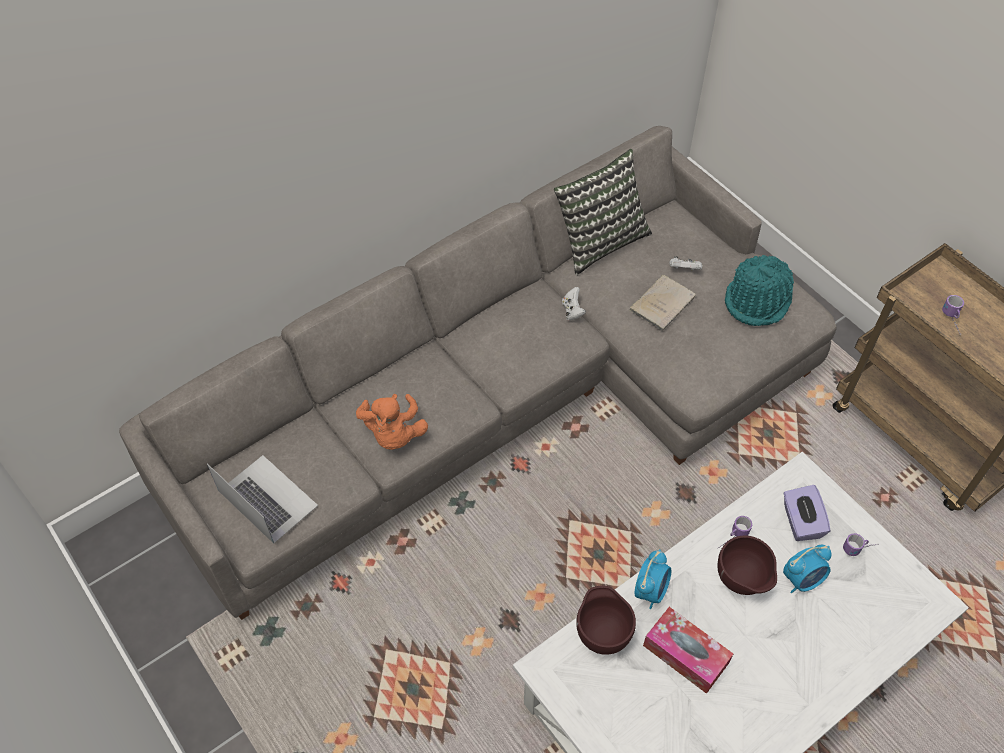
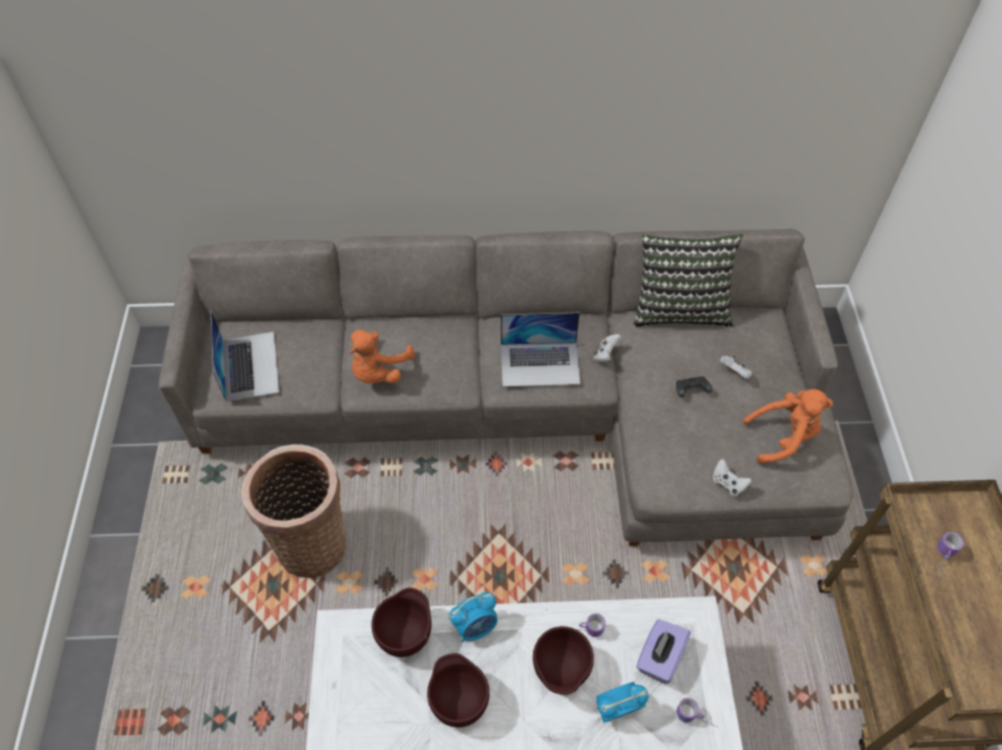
camera: 35 degrees right, 0 degrees up
beige book [629,275,696,331] -> black game controller [676,376,712,397]
tissue box [643,607,733,694] -> brown bowl [427,653,490,727]
turquoise hat [725,255,794,326] -> orange plush toy [743,389,833,464]
alarm clock [783,545,832,593] -> alarm clock turned 150 degrees clockwise [596,682,649,723]
none -> basket [241,444,347,578]
none -> laptop [501,312,581,387]
none -> white game controller [712,459,752,496]

